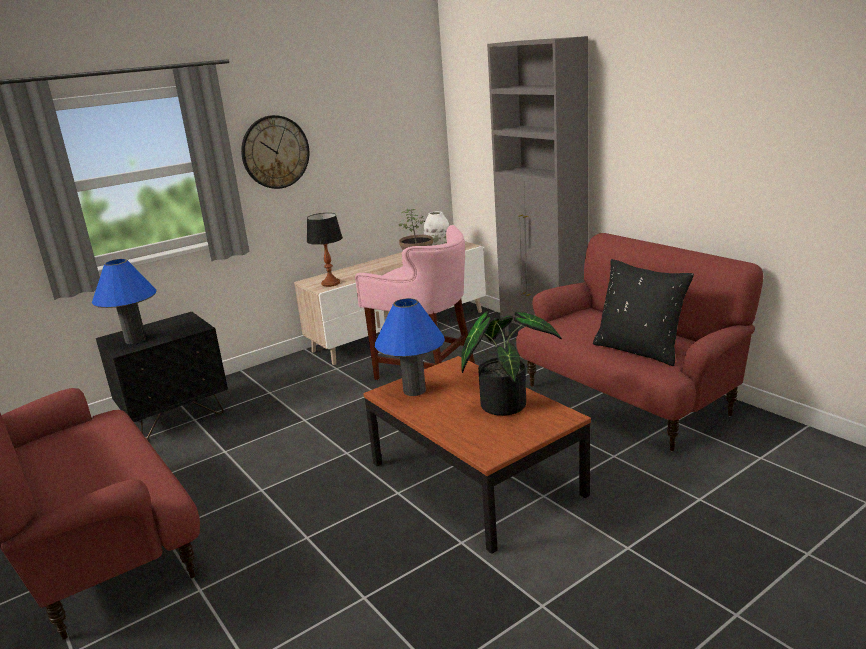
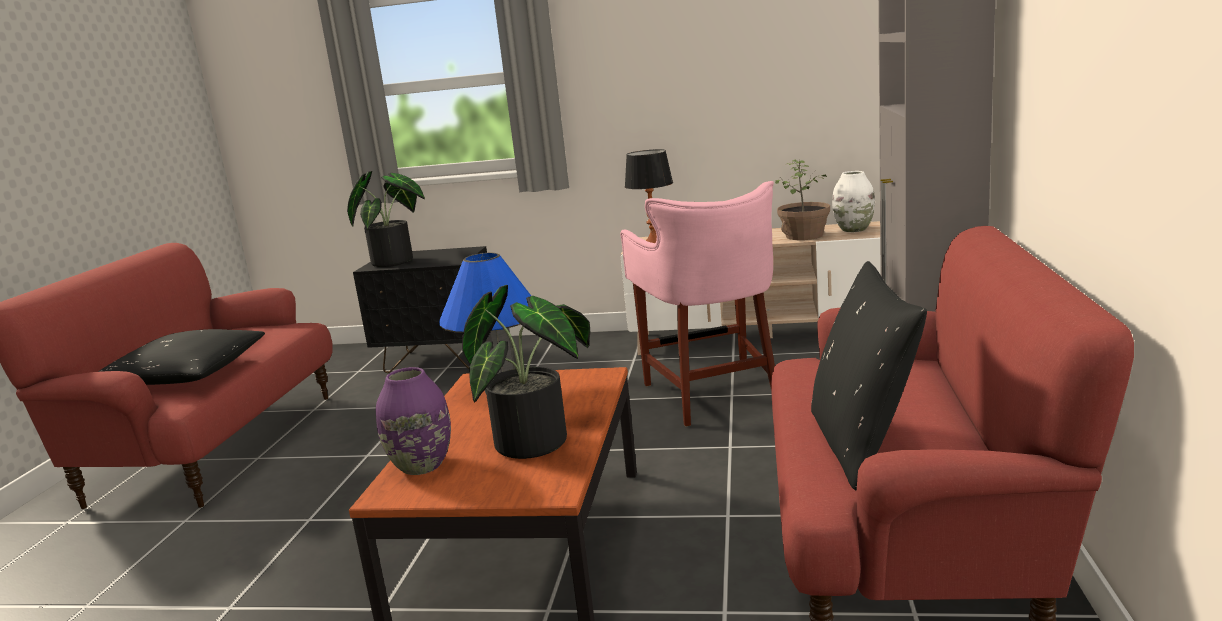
camera: 45 degrees right, 5 degrees down
blue table lamp [92,259,157,344] -> potted plant [347,171,425,267]
wall clock [241,115,309,189] -> none
none -> black pillow [98,329,265,385]
none -> purple vase [376,367,451,475]

